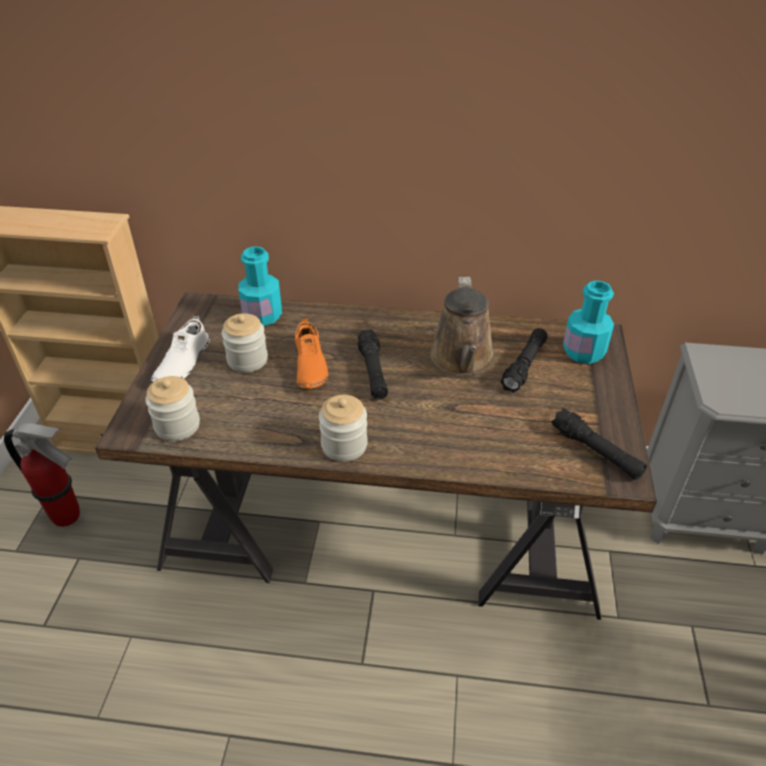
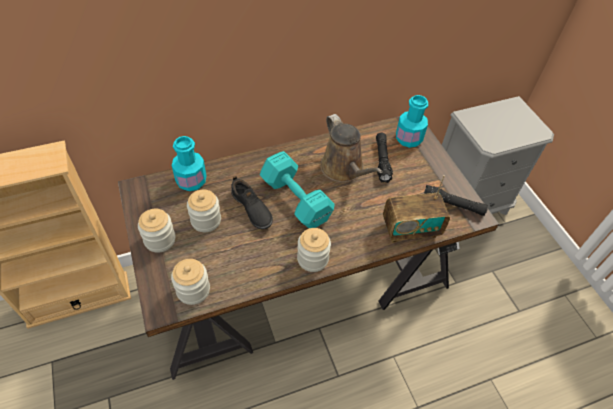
camera: 30 degrees left, 10 degrees up
fire extinguisher [4,423,80,527] -> none
white shoe [151,315,210,382] -> jar [138,209,176,253]
orange shoe [295,317,328,389] -> black shoe [231,176,273,229]
black flashlight [358,329,388,400] -> turquoise dumbbell [260,151,335,228]
none -> radio [383,175,450,243]

